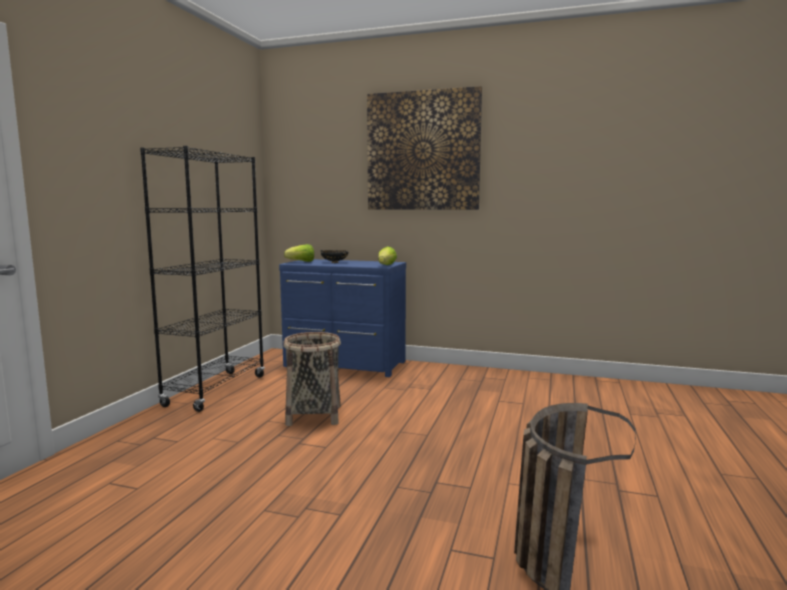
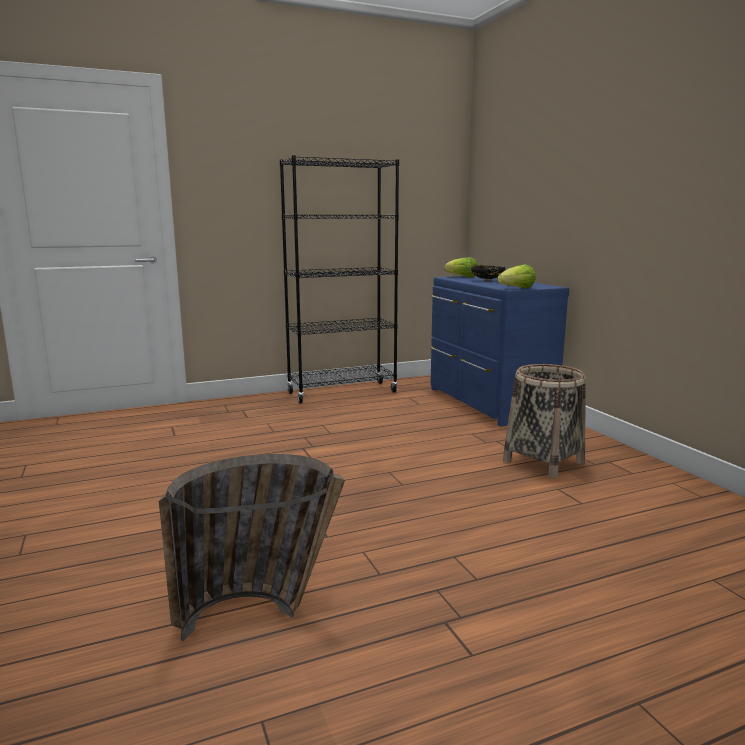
camera: 50 degrees right, 5 degrees up
basket [283,332,341,426] -> basket moved to [503,364,586,478]
picture [367,86,482,210] -> none

